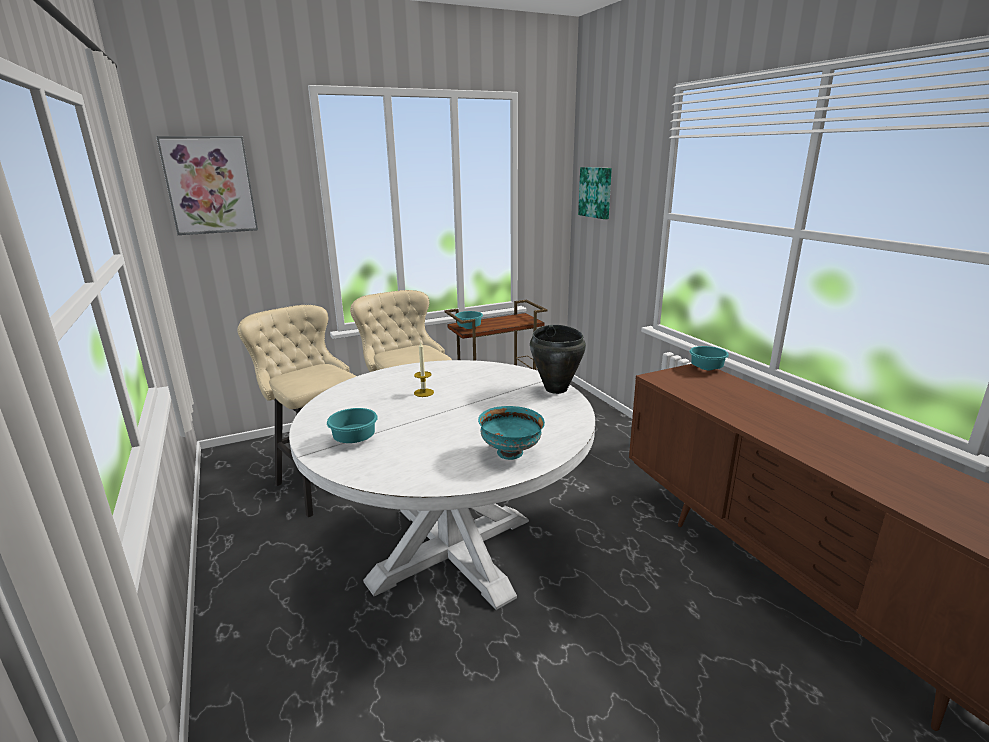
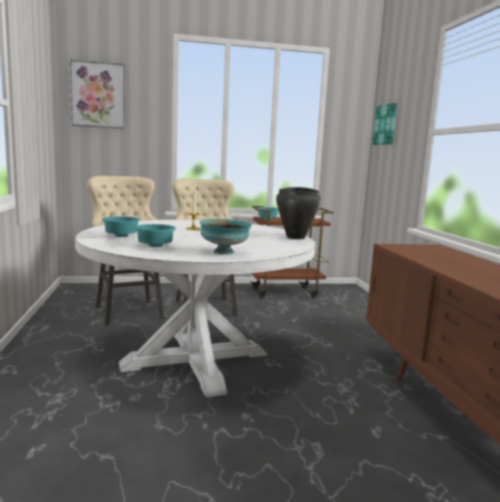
camera: 15 degrees right, 10 degrees down
turquoise bowl [689,346,729,370] -> turquoise bowl moved to [135,224,176,247]

